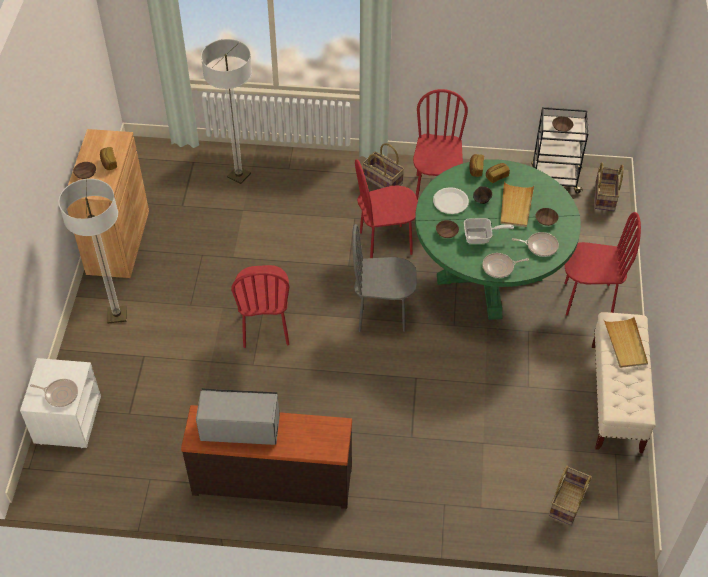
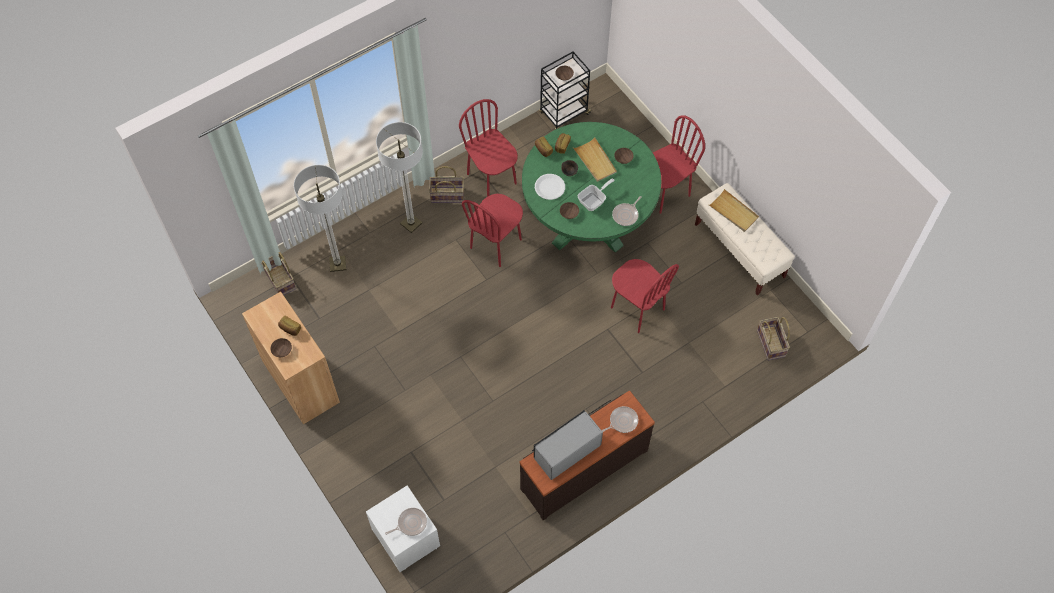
camera: 40 degrees left, 10 degrees up
floor lamp [58,179,127,324] -> floor lamp moved to [376,122,423,233]
red chair [231,265,290,348] -> red chair moved to [611,259,679,333]
grey chair [352,224,417,332] -> none
frying pan [512,232,559,257] -> frying pan moved to [602,406,638,433]
basket [595,162,624,211] -> basket moved to [261,252,296,295]

